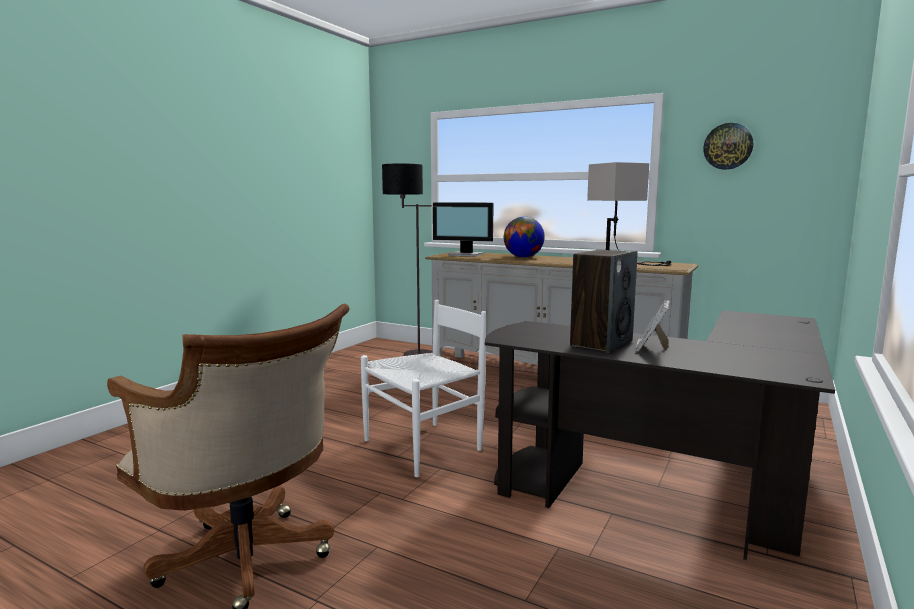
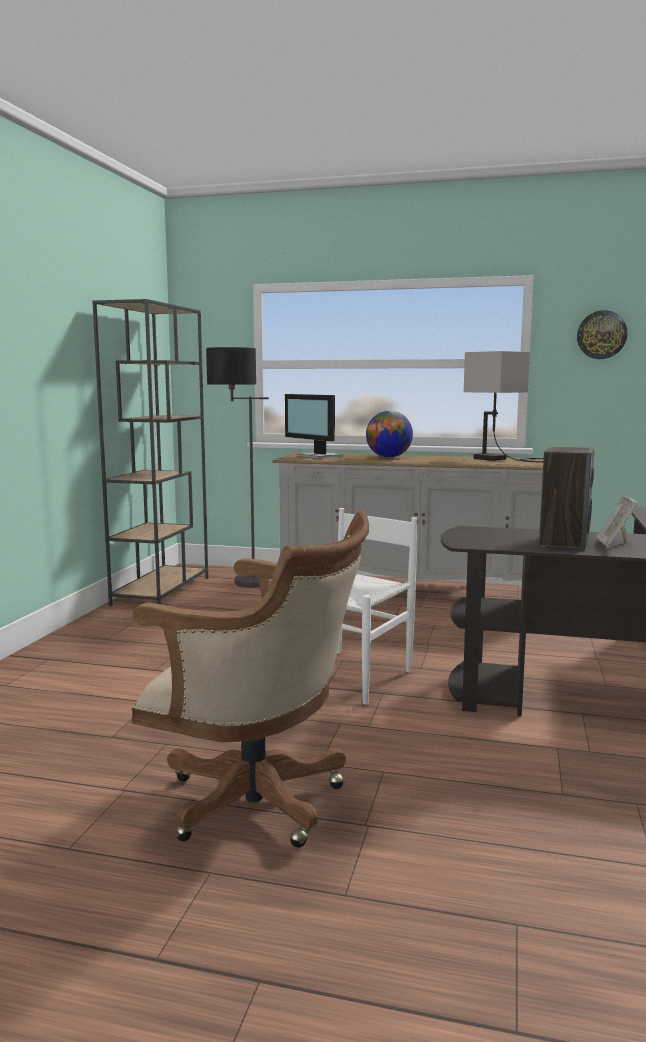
camera: 15 degrees left, 0 degrees up
monitor [433,202,494,257] -> monitor turned 45 degrees clockwise [285,394,344,459]
none -> bookcase [92,299,208,606]

